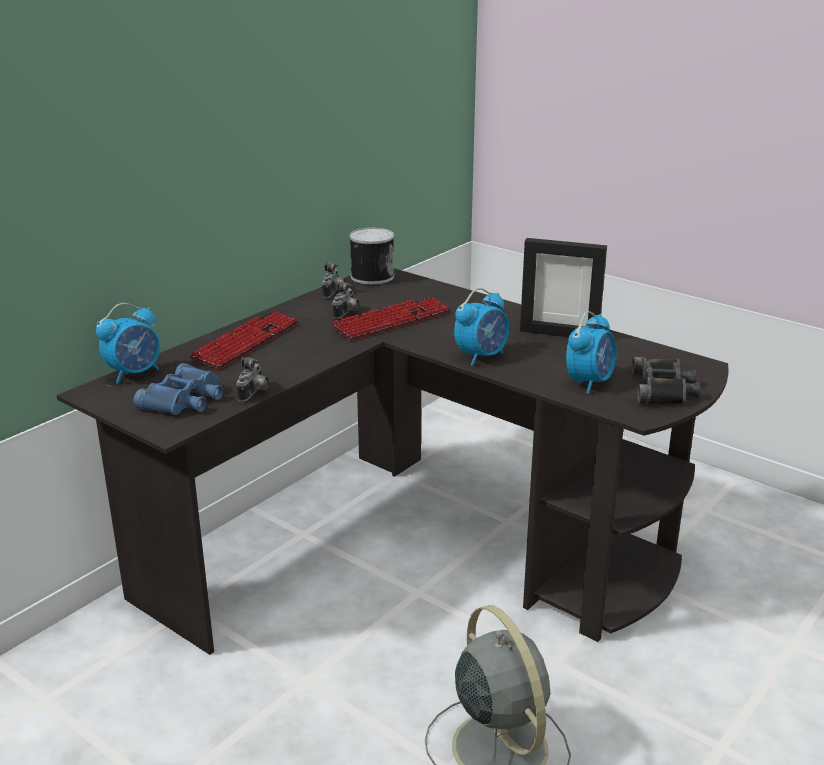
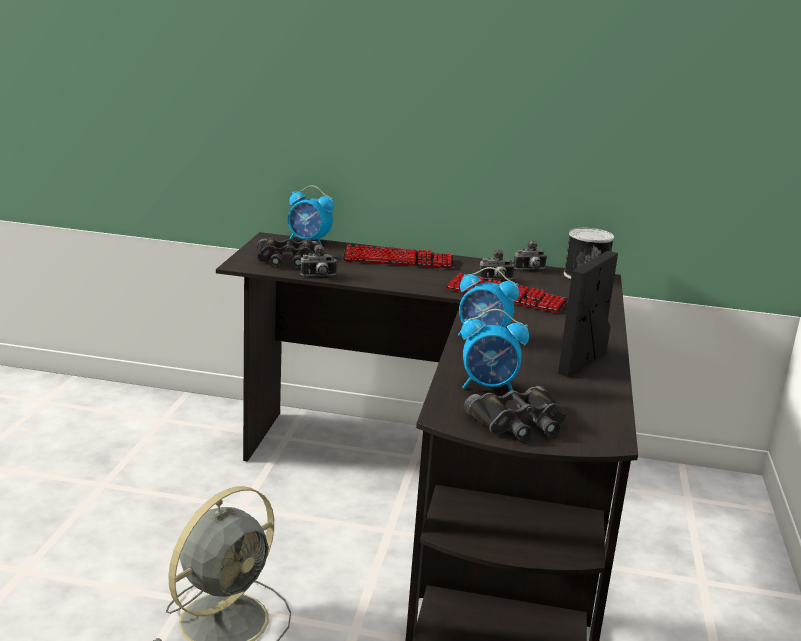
camera: 60 degrees right, 5 degrees down
blue binoculars [134,363,223,415] -> black binoculars [257,238,320,269]
picture frame [520,238,607,337] -> picture frame turned 45 degrees clockwise [558,251,618,377]

